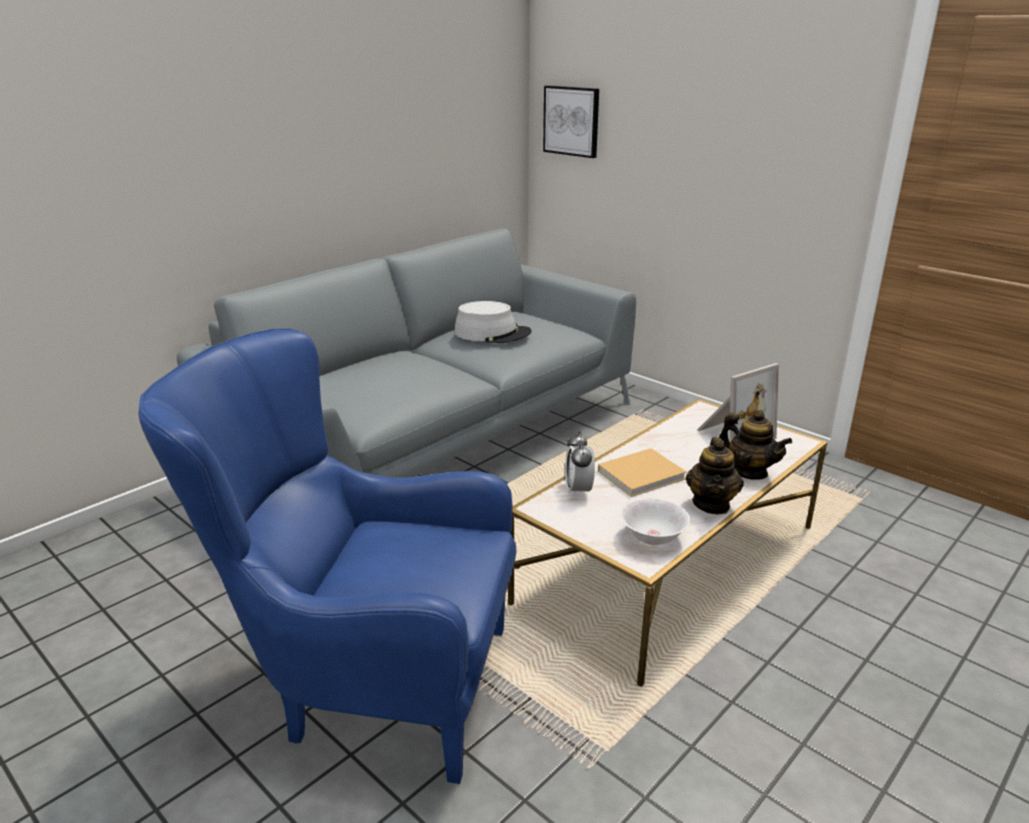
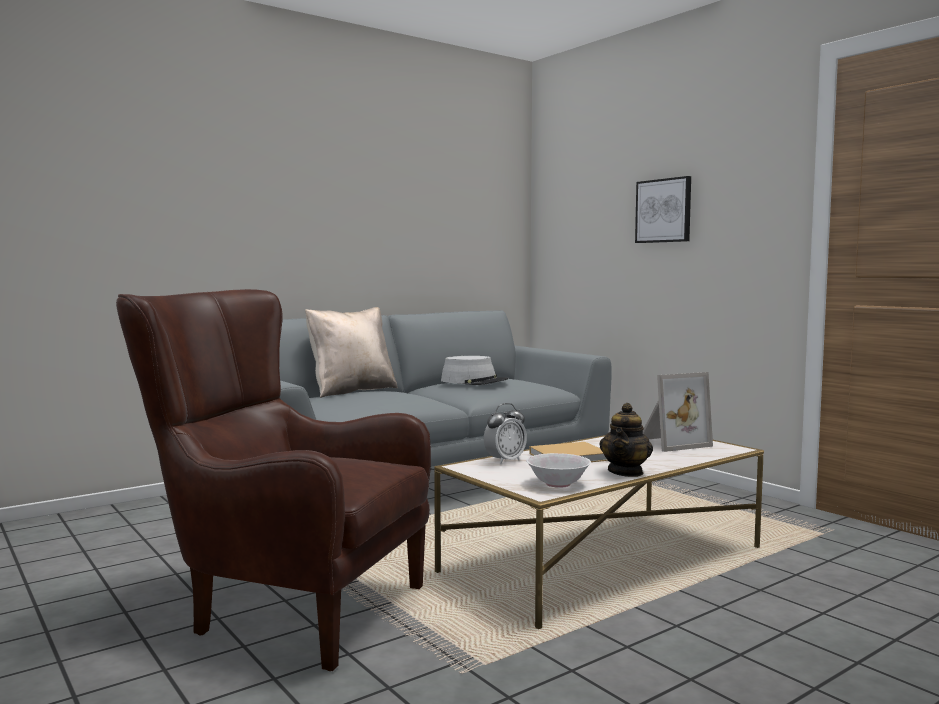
camera: 10 degrees right, 20 degrees down
blue armchair [138,328,516,784] -> brown armchair [116,289,431,671]
picture [543,85,599,158] -> picture moved to [635,176,691,243]
alarm clock [565,431,595,498] -> alarm clock turned 135 degrees counterclockwise [484,403,527,464]
teapot [719,410,792,480] -> none
none -> beige pillow [305,307,398,398]

